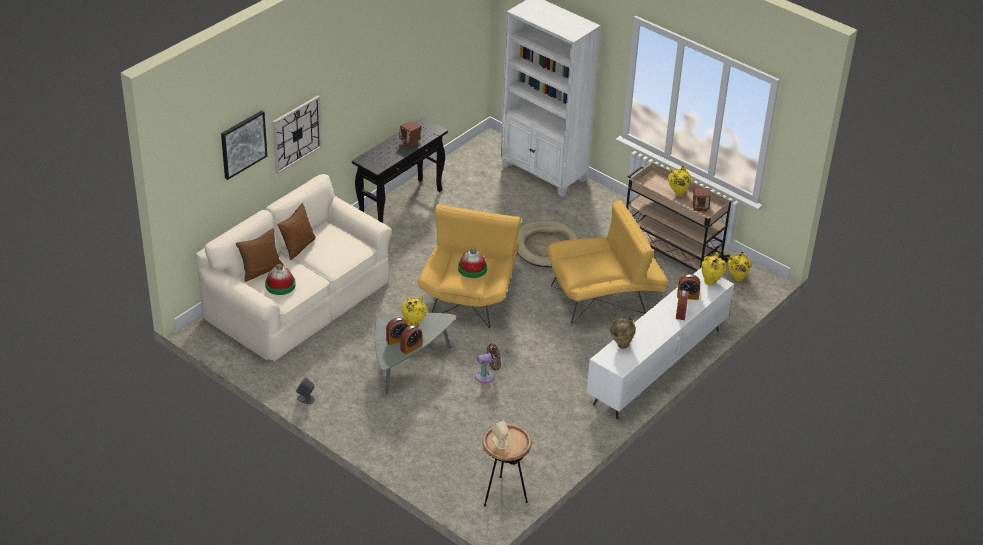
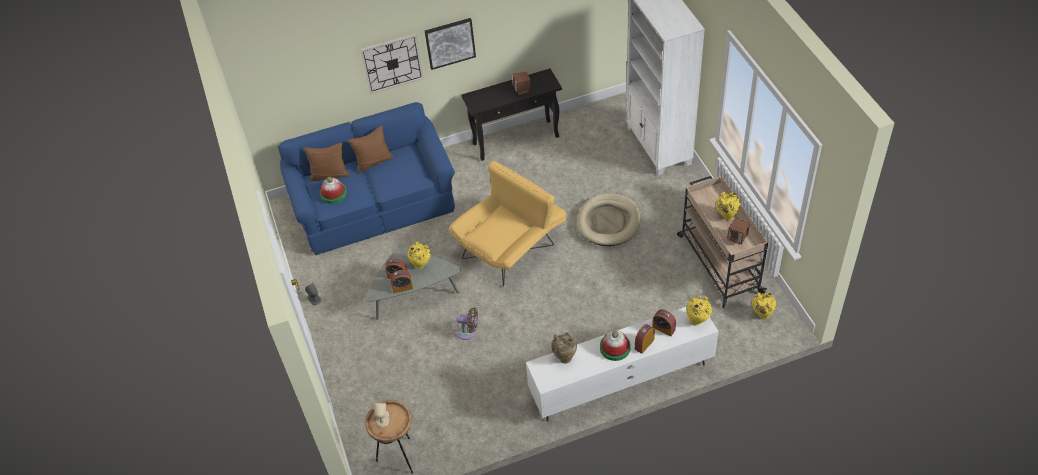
camera: 35 degrees right, 10 degrees up
beige sofa [196,174,392,362] -> blue sofa [278,102,455,255]
picture [221,110,267,180] -> picture moved to [425,18,476,70]
hat [458,248,487,278] -> hat moved to [600,330,631,361]
yellow armchair [547,200,668,324] -> none

